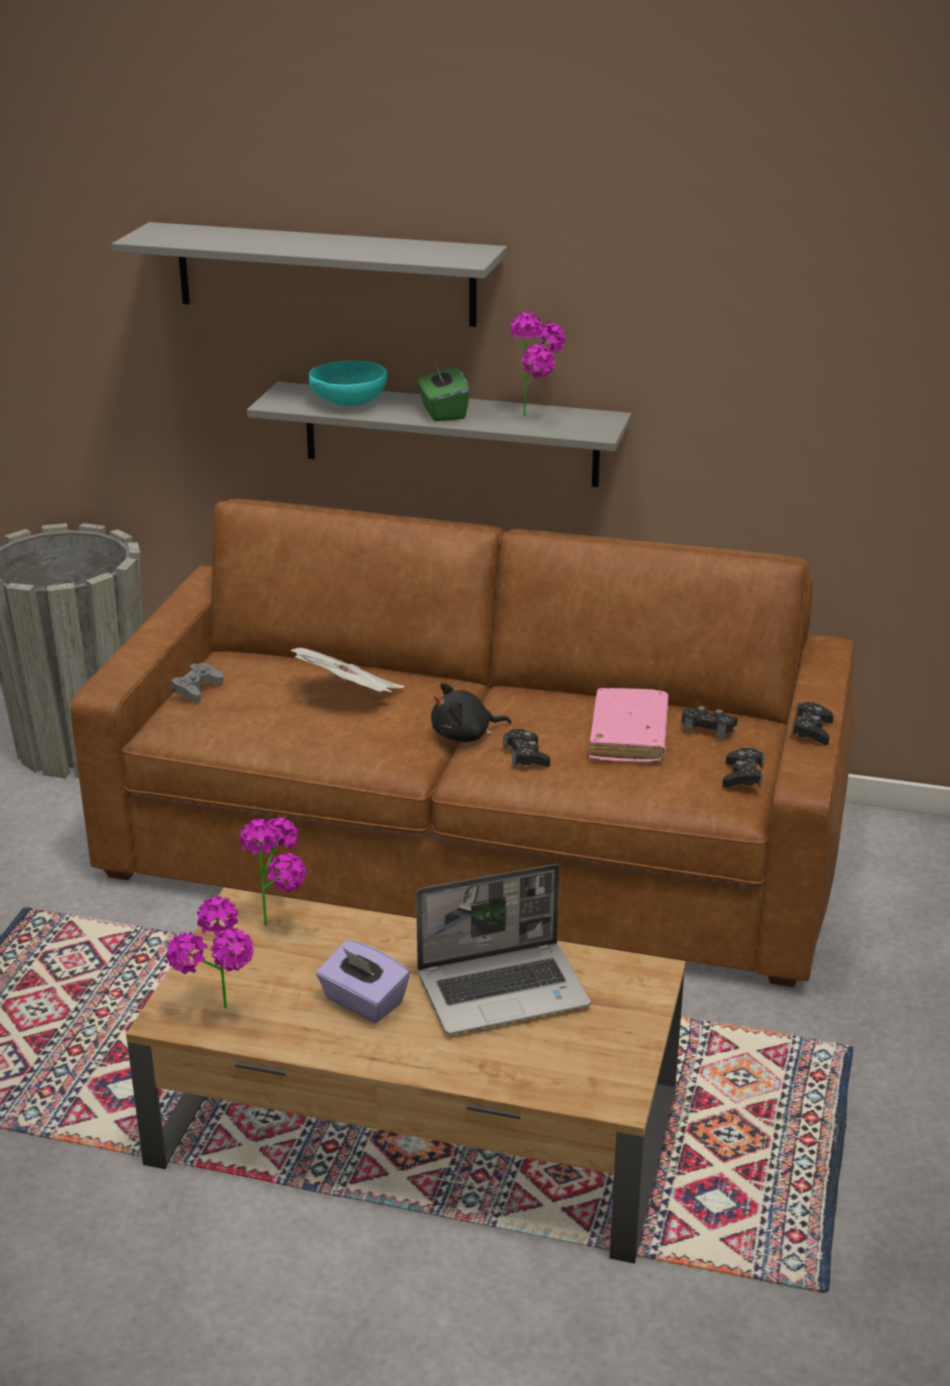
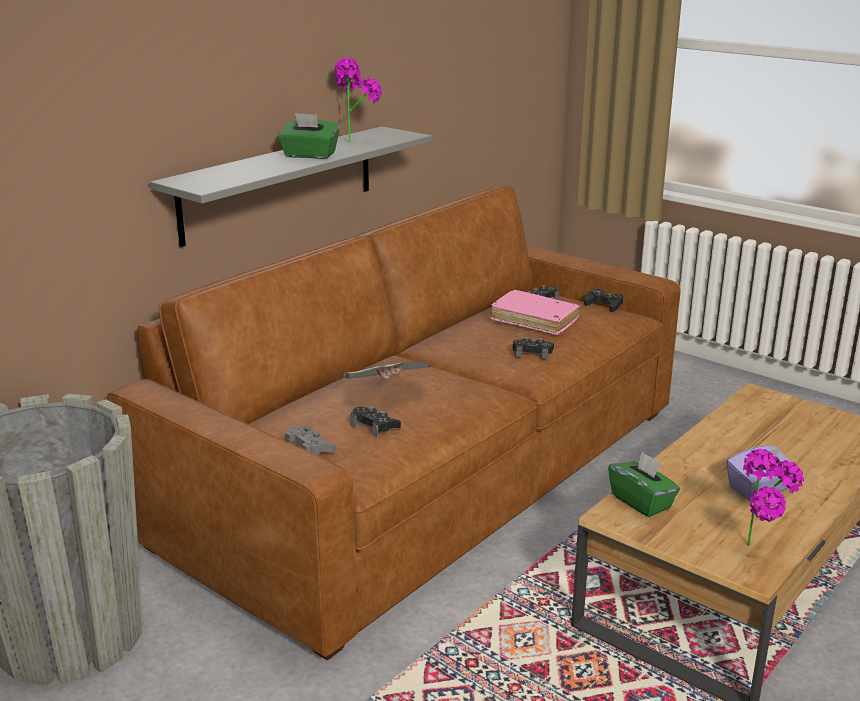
camera: 65 degrees left, 5 degrees down
grey shelf [112,222,507,327] -> none
potted plant [240,817,306,925] -> green tissue box [608,451,680,517]
turquoise bowl [309,361,387,406] -> none
laptop [416,864,591,1034] -> none
black plush toy [431,683,511,742] -> none
black game controller [791,702,834,745] -> black game controller moved to [350,406,401,437]

